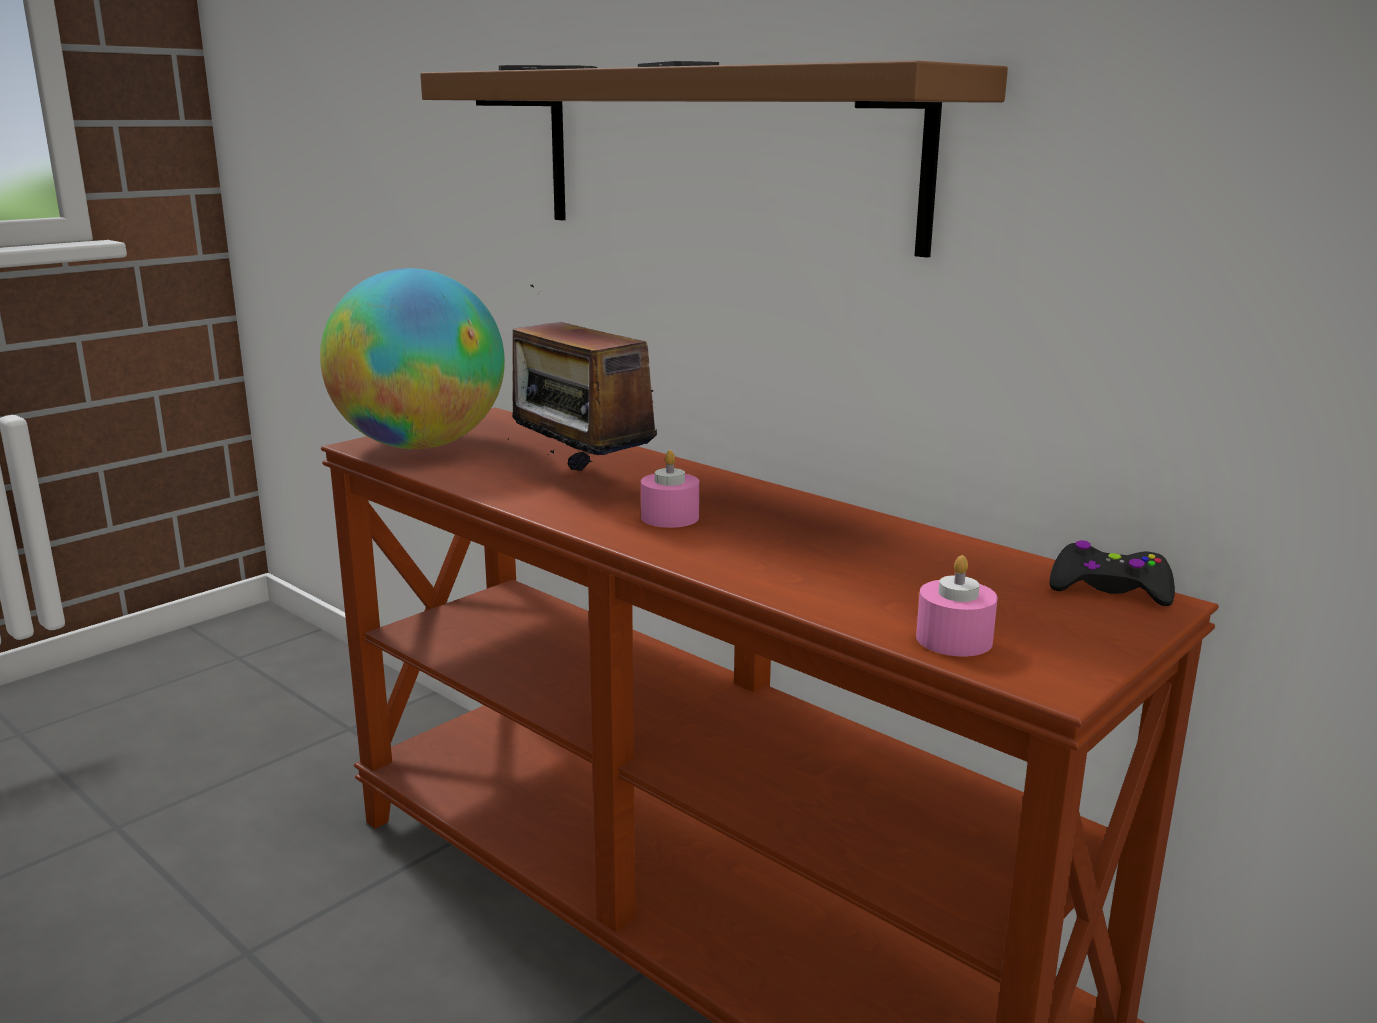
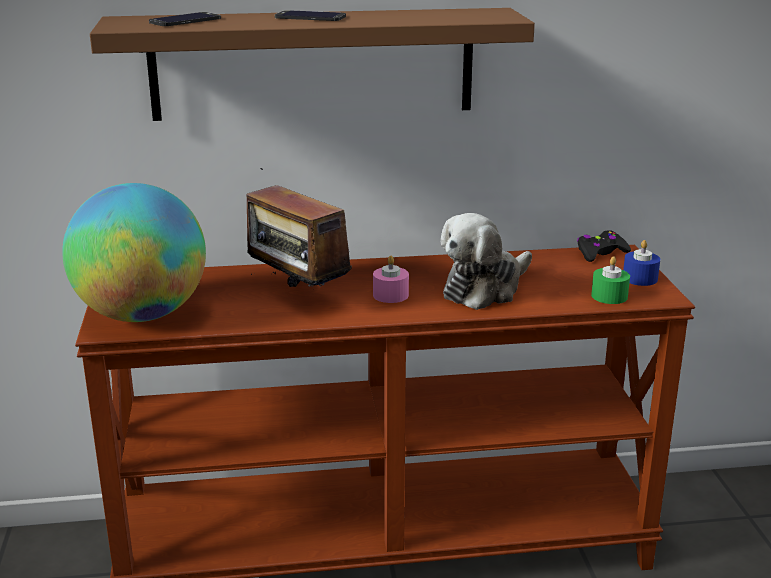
camera: 50 degrees left, 5 degrees up
radio [508,285,657,471] -> radio turned 45 degrees clockwise [247,168,352,287]
pink candle [916,555,998,657] -> green candle [591,256,630,304]
none -> plush toy [440,213,532,310]
none -> blue candle [623,240,660,286]

